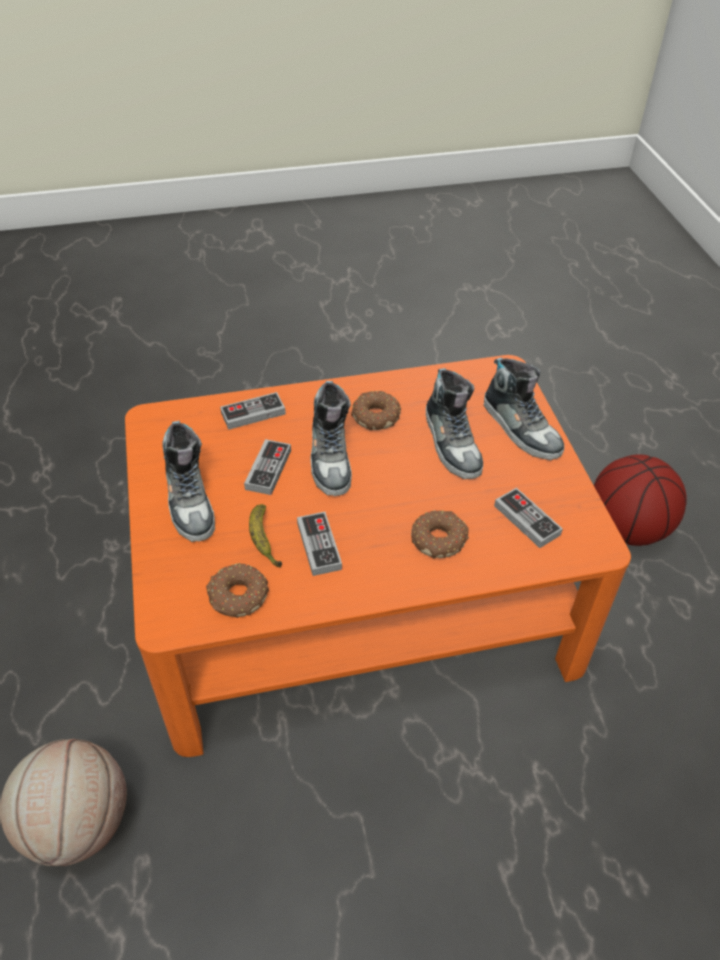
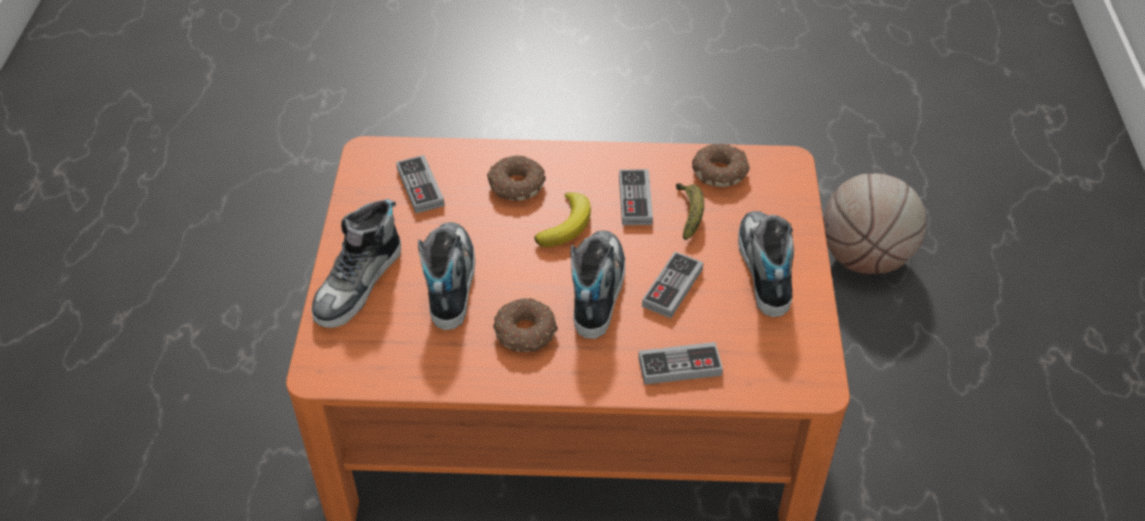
camera: 165 degrees left, 0 degrees up
shoe [484,358,565,460] -> shoe turned 135 degrees counterclockwise [311,199,401,328]
basketball [594,455,687,546] -> none
none -> banana [534,192,591,247]

